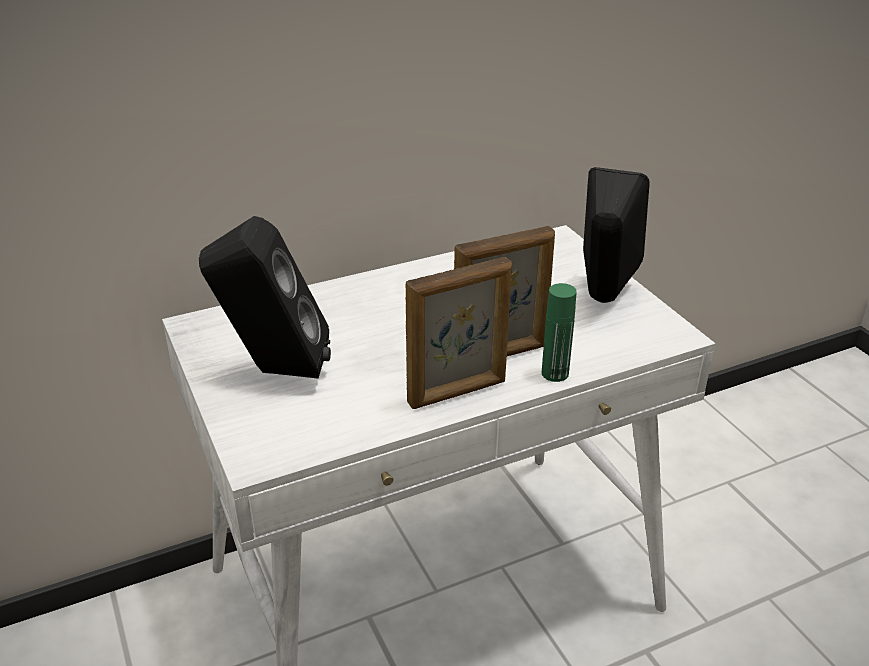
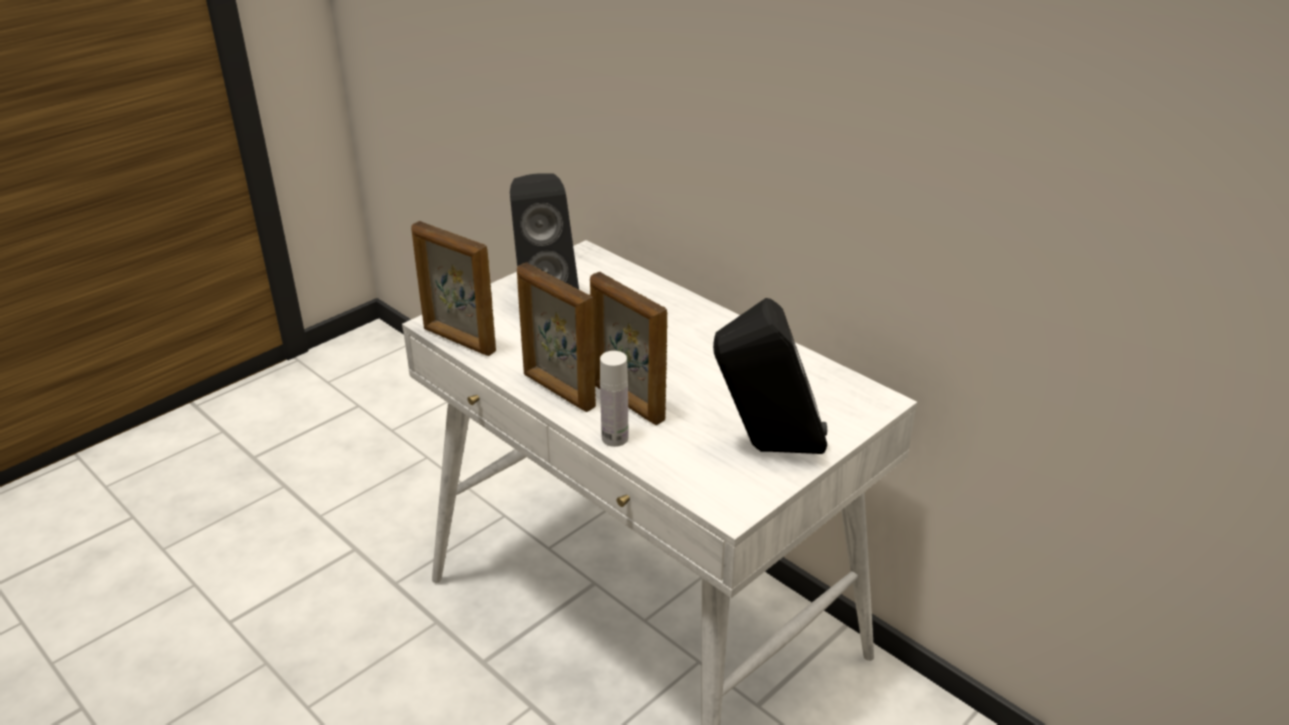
camera: 70 degrees right, 0 degrees up
green bottle [542,283,577,382] -> white bottle [600,351,628,447]
none -> picture frame [411,221,496,356]

